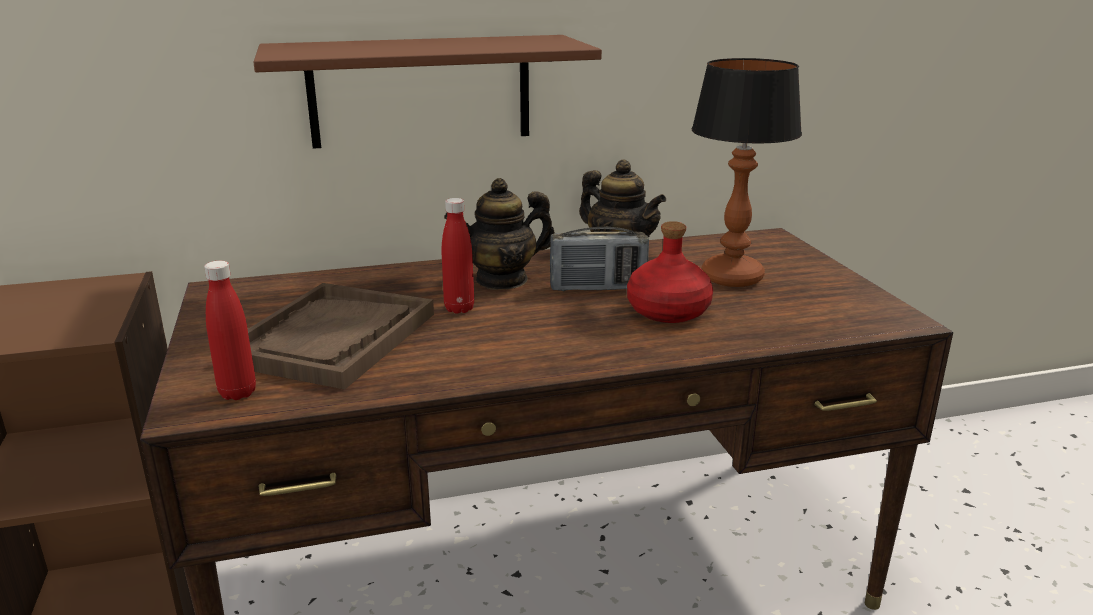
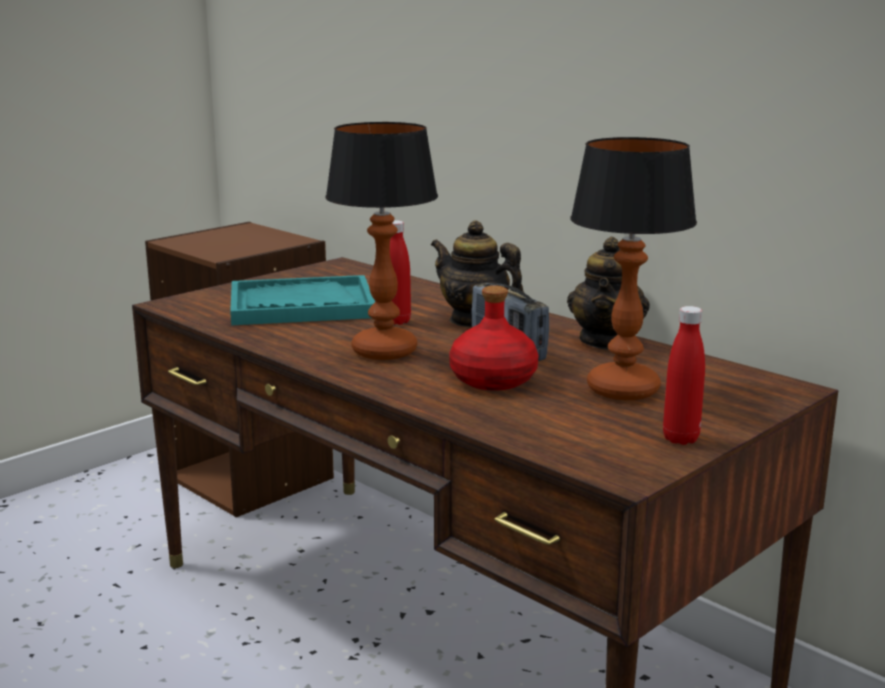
camera: 60 degrees right, 5 degrees down
red bottle [204,261,256,400] -> red bottle moved to [663,306,705,445]
brown tray [248,283,434,390] -> turquoise tray [230,275,375,325]
brown shelf [253,35,602,149] -> none
none -> table lamp [325,122,438,360]

